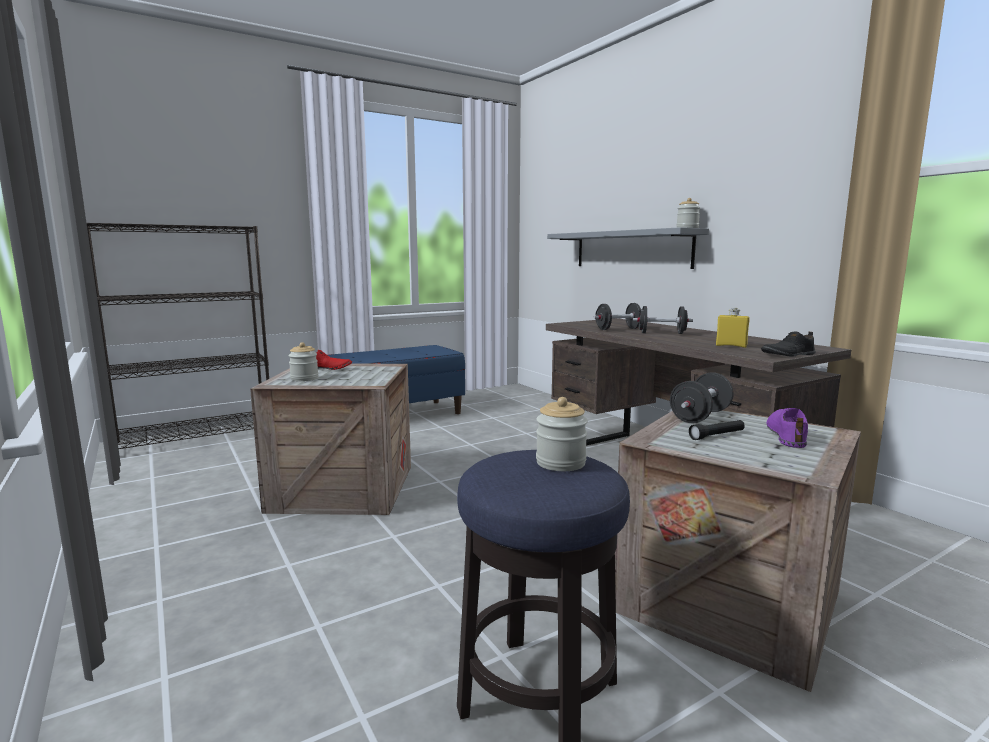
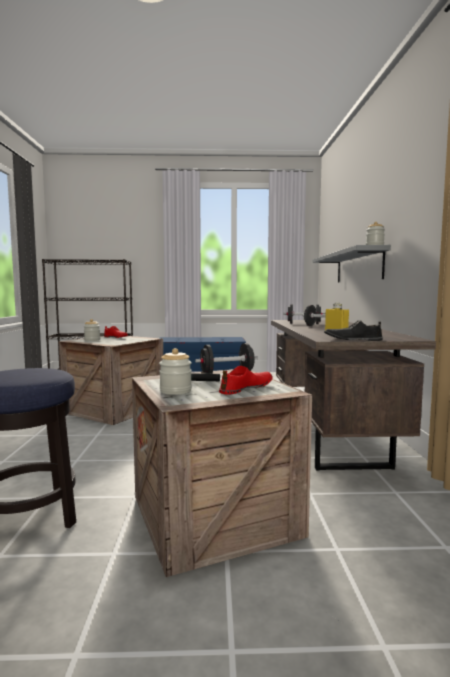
camera: 30 degrees right, 5 degrees down
jar [536,397,588,471] -> jar moved to [159,348,192,395]
purple shoe [767,408,808,448] -> red shoe [219,366,272,394]

